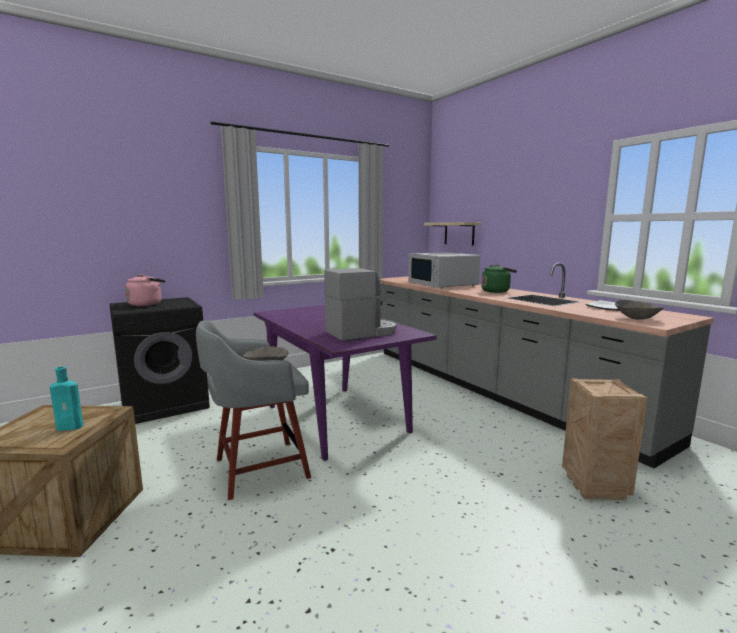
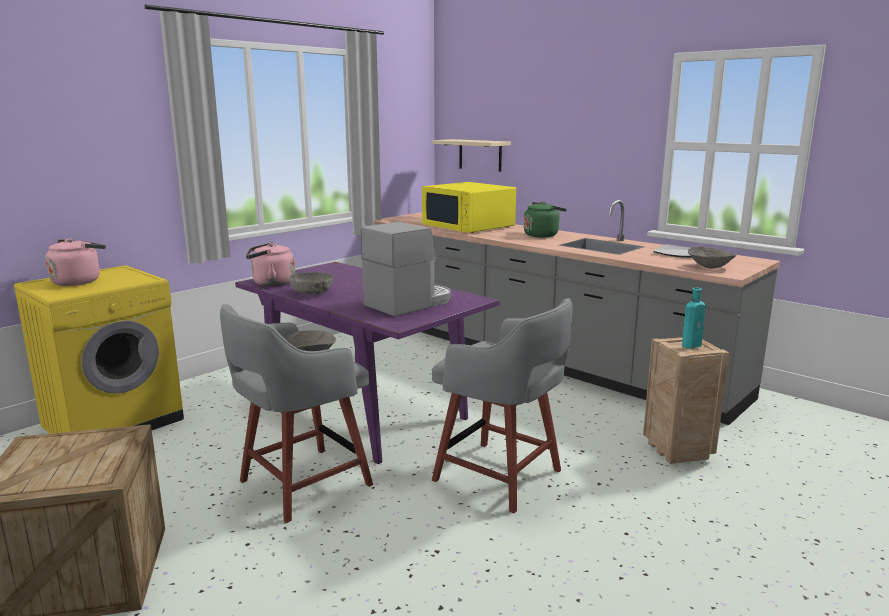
camera: 15 degrees left, 5 degrees up
turquoise bottle [50,366,83,431] -> turquoise bottle moved to [682,288,705,349]
black washing machine [110,297,210,424] -> yellow washing machine [14,265,184,434]
white microwave [408,252,480,288] -> yellow microwave [422,182,516,233]
none -> pink kettle [246,242,295,286]
none -> grey bowl [289,272,333,295]
none -> grey stool [432,298,573,513]

